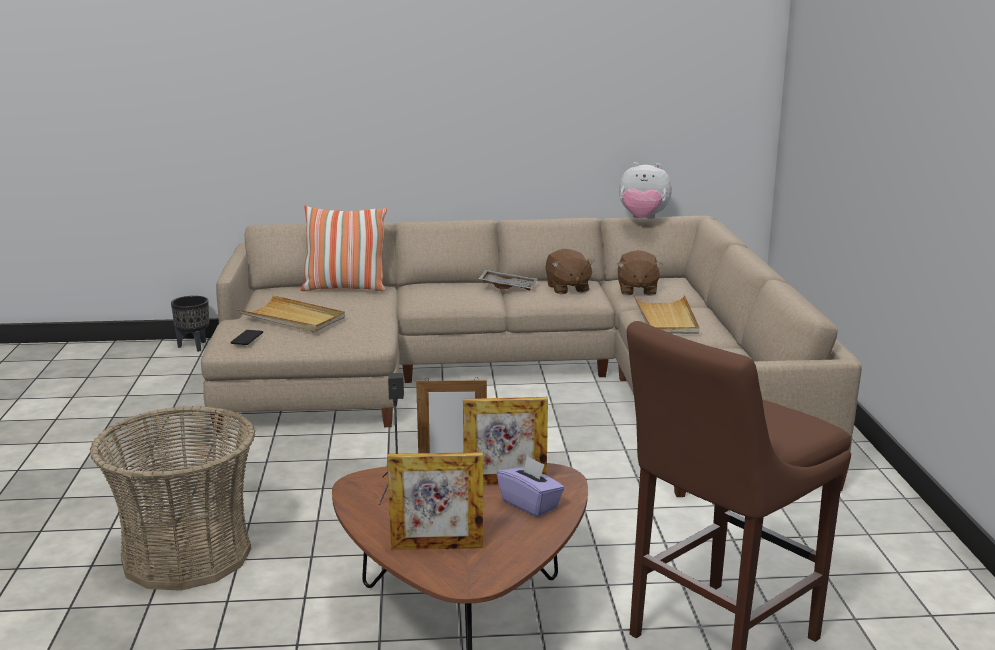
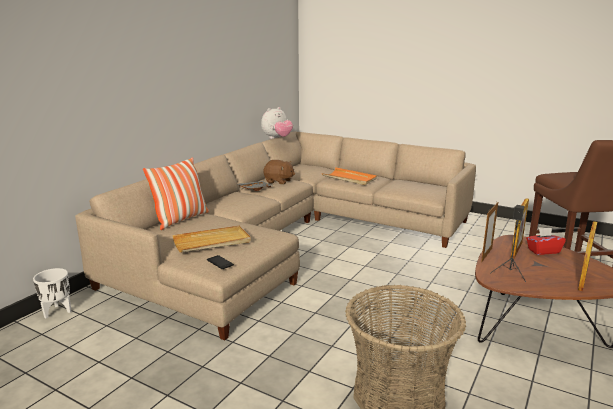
camera: 55 degrees left, 0 degrees up
black planter [171,296,209,352] -> white planter [33,268,72,318]
purple tissue box [497,456,565,517] -> red tissue box [526,227,566,255]
brown plush toy [617,250,663,296] -> none
beige tray [633,295,699,334] -> orange tray [322,167,377,185]

